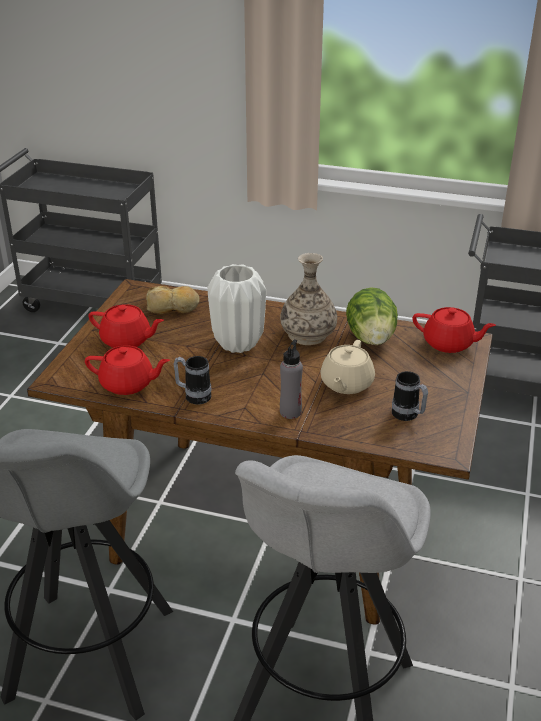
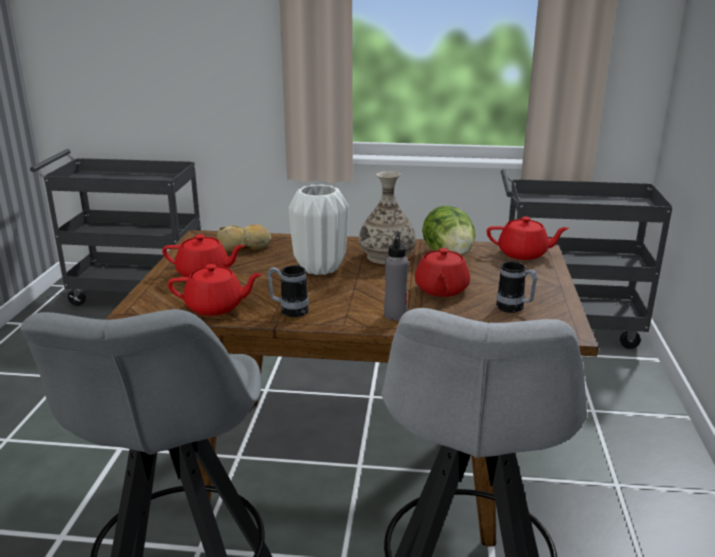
camera: 10 degrees left, 10 degrees down
beige teapot [320,340,375,394] -> red teapot [415,248,470,297]

